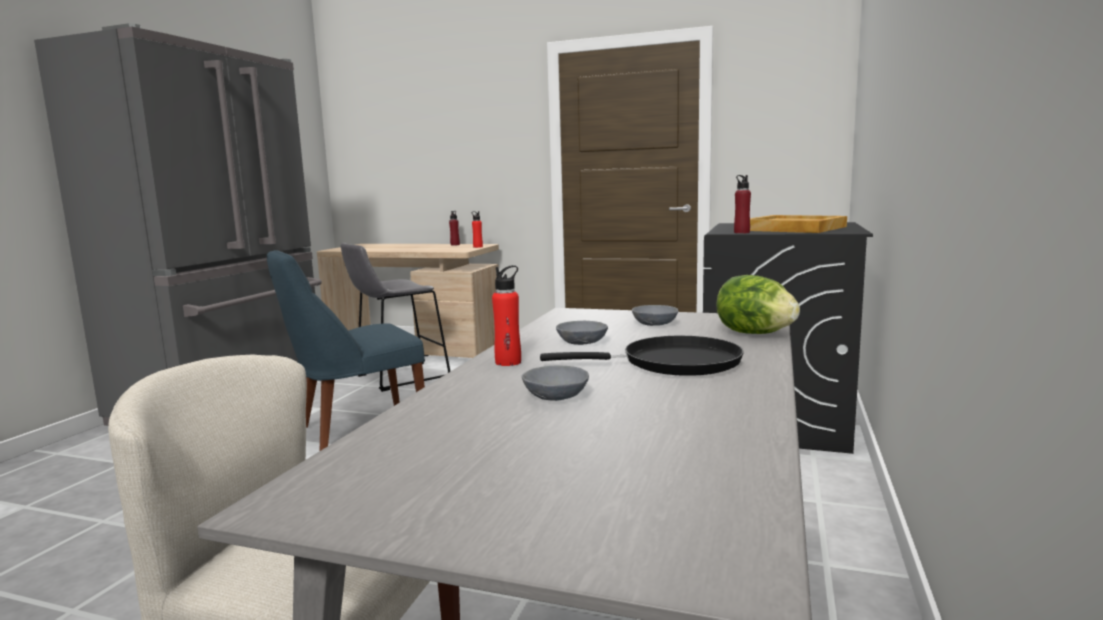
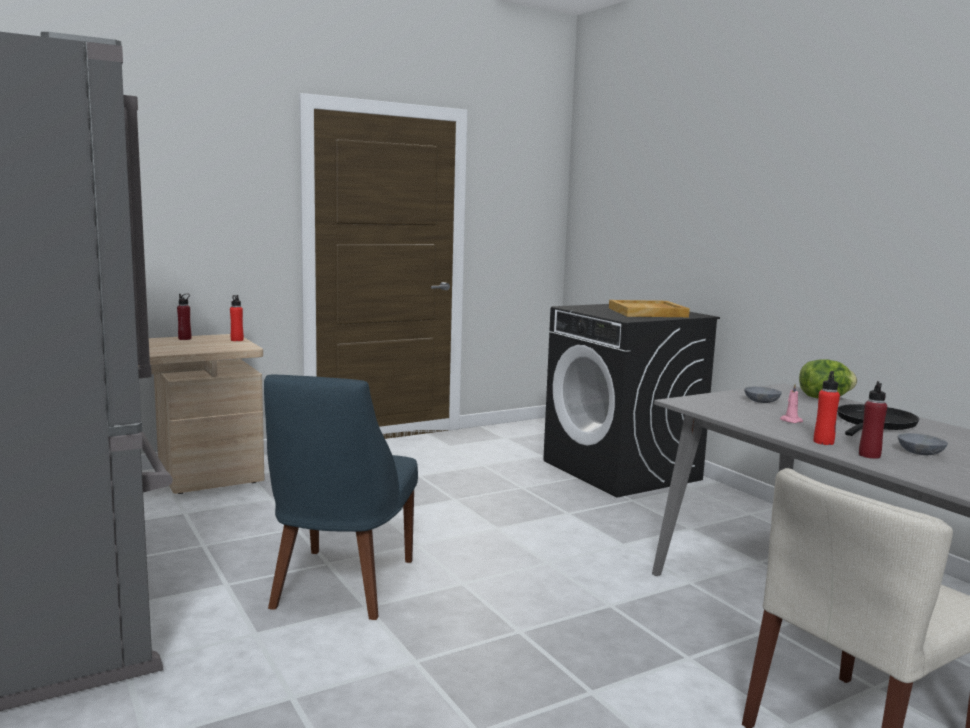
camera: 50 degrees left, 0 degrees up
grey stool [341,243,450,392] -> none
grey bowl [556,321,608,345] -> pink candle [780,384,803,423]
red bottle [734,175,751,234] -> red bottle moved to [859,381,887,459]

